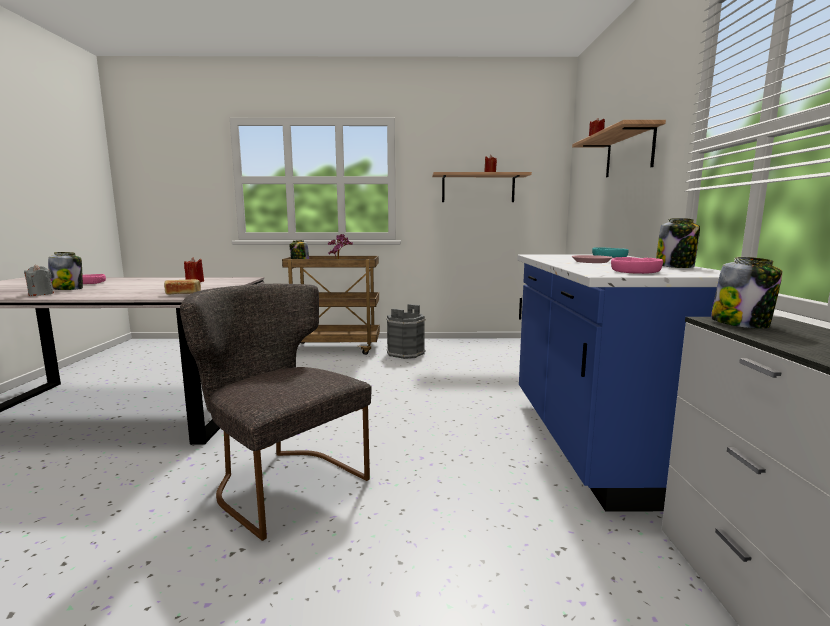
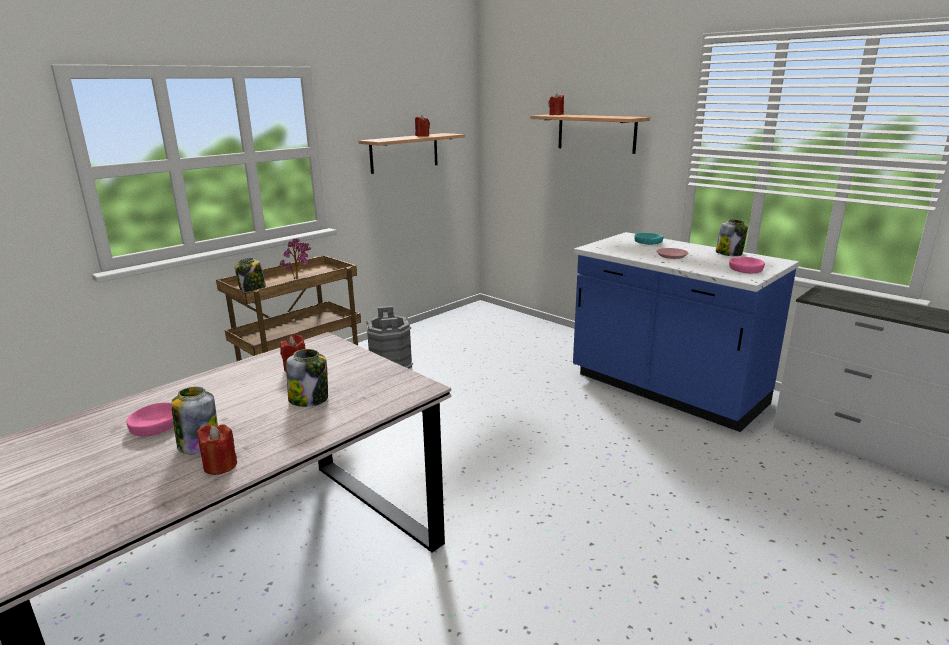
camera: 45 degrees left, 10 degrees up
grey candle [24,265,54,296] -> red candle [197,424,237,475]
bread [164,279,201,294] -> none
grey chair [180,284,372,541] -> none
jar [711,257,783,329] -> jar moved to [286,349,328,407]

